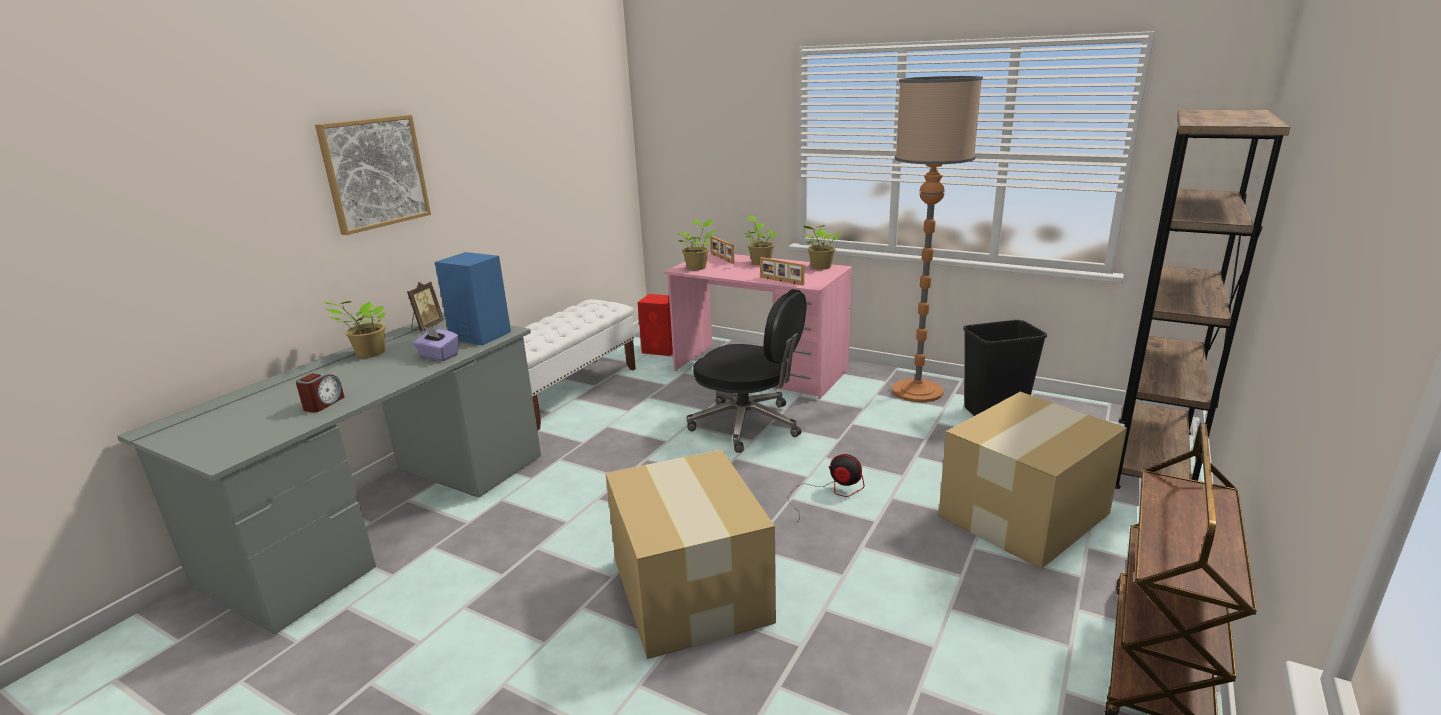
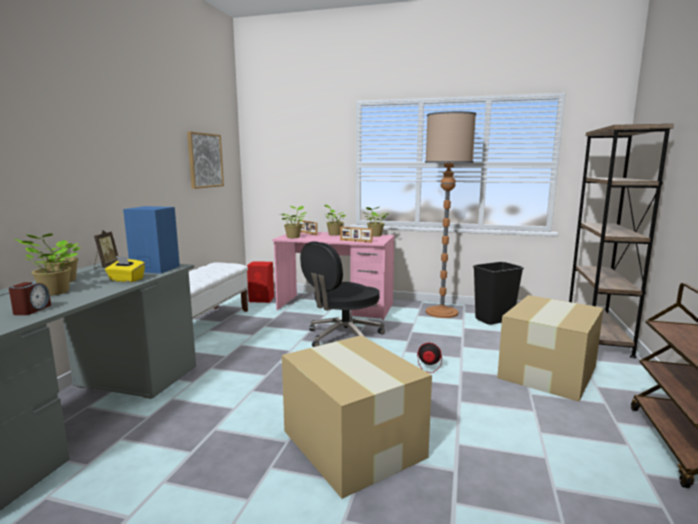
camera: 15 degrees left, 10 degrees down
picture [315,115,431,235] -> picture moved to [187,131,224,189]
purple tissue box [413,327,459,361] -> yellow tissue box [105,256,145,282]
black office chair [686,289,806,453] -> black office chair turned 120 degrees clockwise [300,241,385,347]
none -> potted plant [15,239,78,296]

